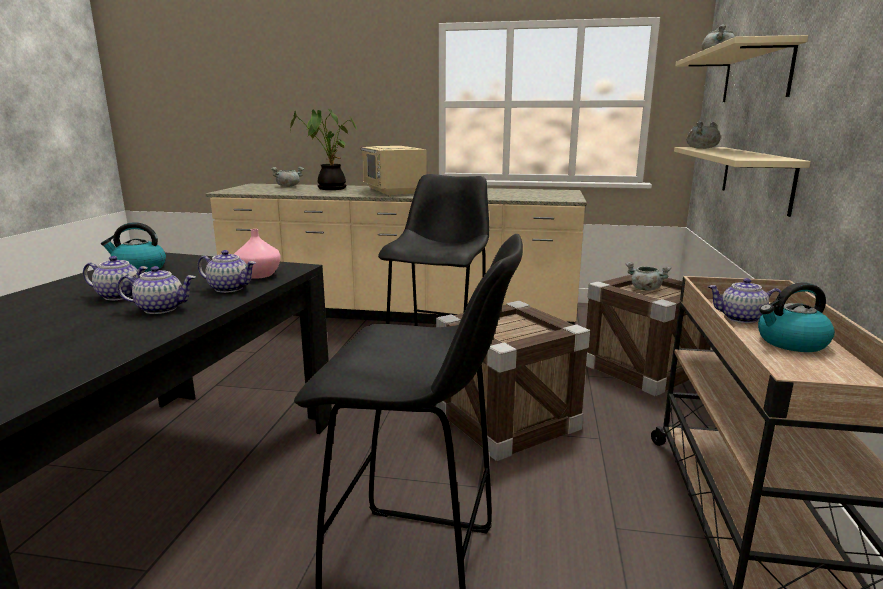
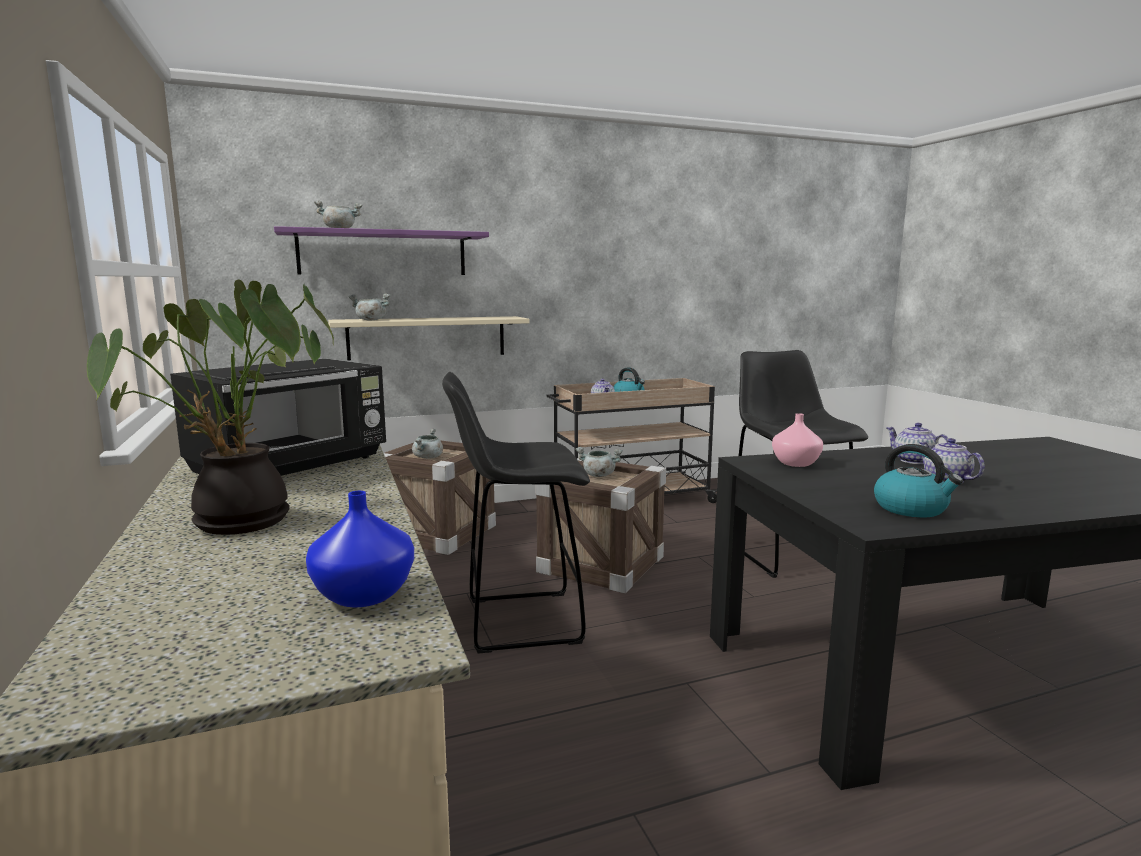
camera: 120 degrees left, 5 degrees down
teapot [198,250,256,293] -> none
grey cooking pot [271,167,304,187] -> grey cooking pot moved to [575,447,623,477]
beige microwave [361,146,427,196] -> black microwave [170,359,386,476]
beige shelf [675,35,808,102] -> purple shelf [274,226,489,275]
none -> blue vase [306,491,414,607]

